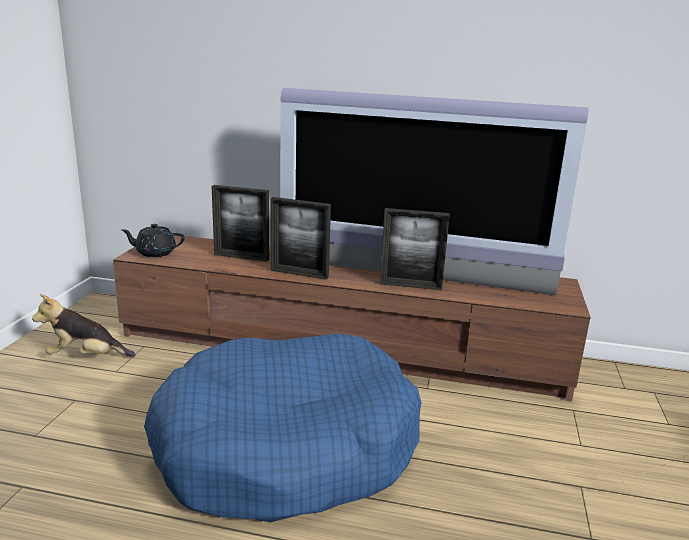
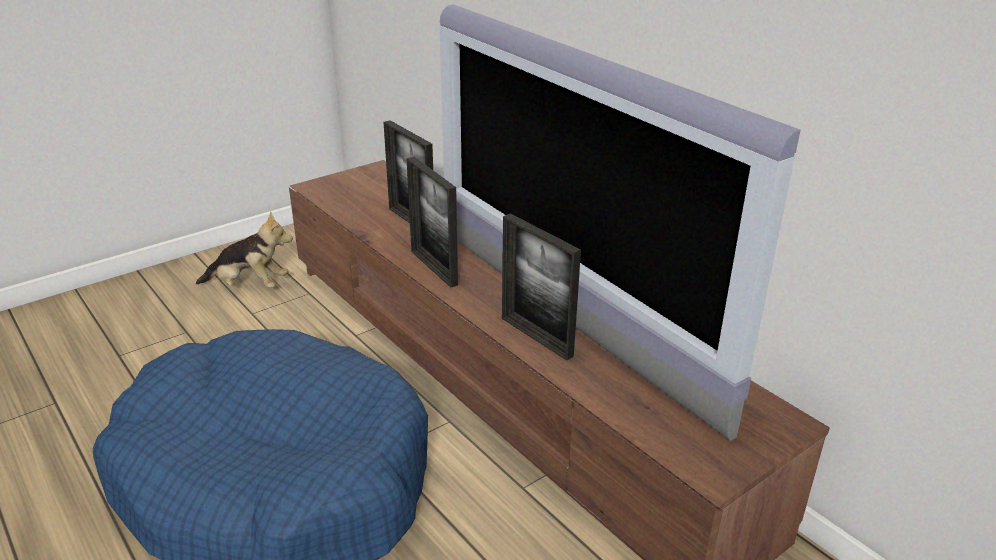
camera: 40 degrees right, 10 degrees up
plush toy [32,294,136,357] -> plush toy turned 150 degrees clockwise [196,211,293,288]
black teapot [121,224,185,257] -> none

